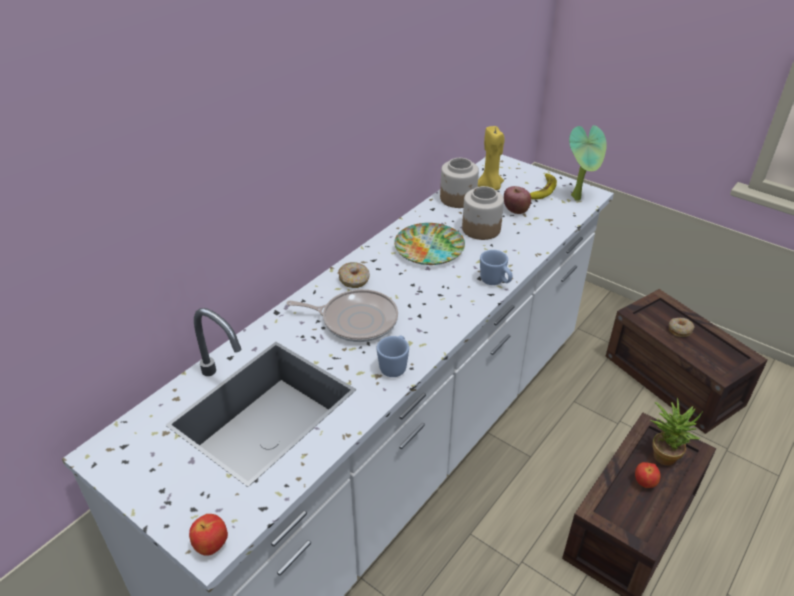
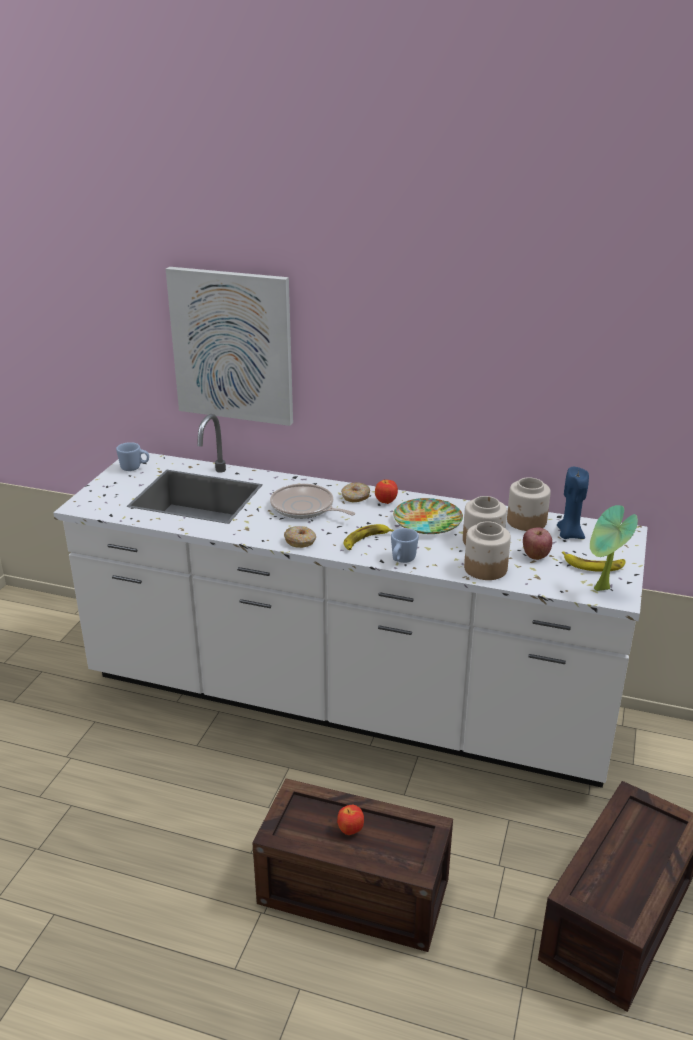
camera: 70 degrees right, 10 degrees down
apple [189,514,228,556] -> apple moved to [375,479,398,504]
frying pan [287,289,398,342] -> frying pan turned 135 degrees clockwise [270,484,356,519]
blue mug [377,335,409,377] -> blue mug moved to [116,442,149,471]
yellow candle [478,126,505,190] -> blue candle [557,467,589,539]
potted plant [650,397,703,466] -> none
donut [669,318,695,337] -> donut moved to [284,526,316,548]
none -> picture [166,267,293,426]
none -> banana [344,524,394,550]
none -> jar [464,521,511,580]

